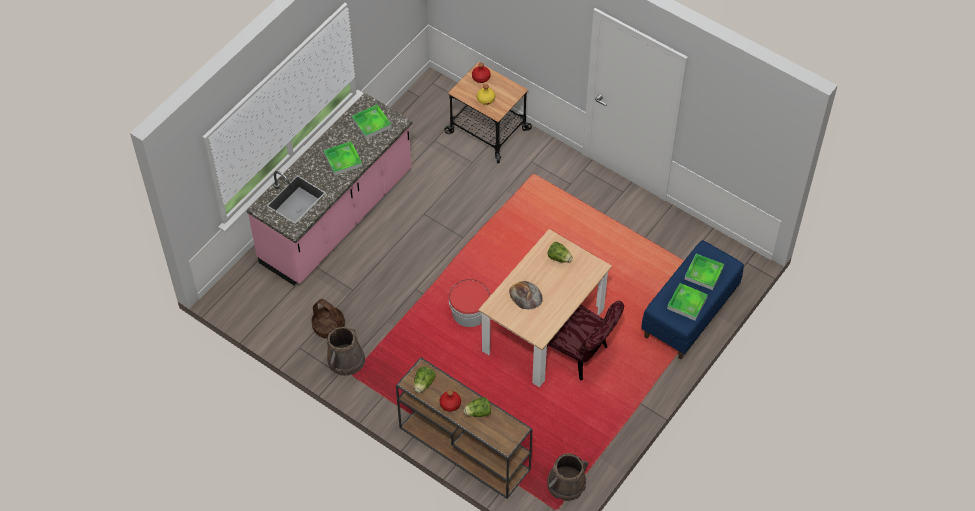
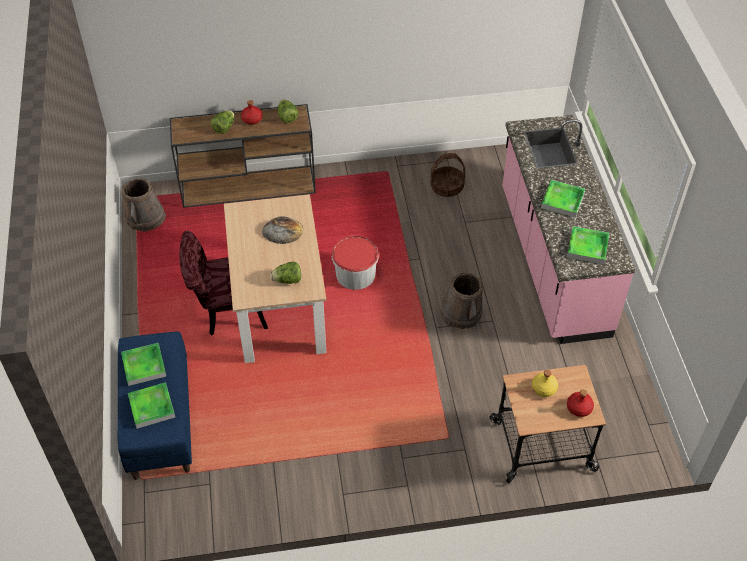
camera: 135 degrees right, 5 degrees down
brown bucket [327,327,365,376] -> brown bucket moved to [440,273,483,329]

